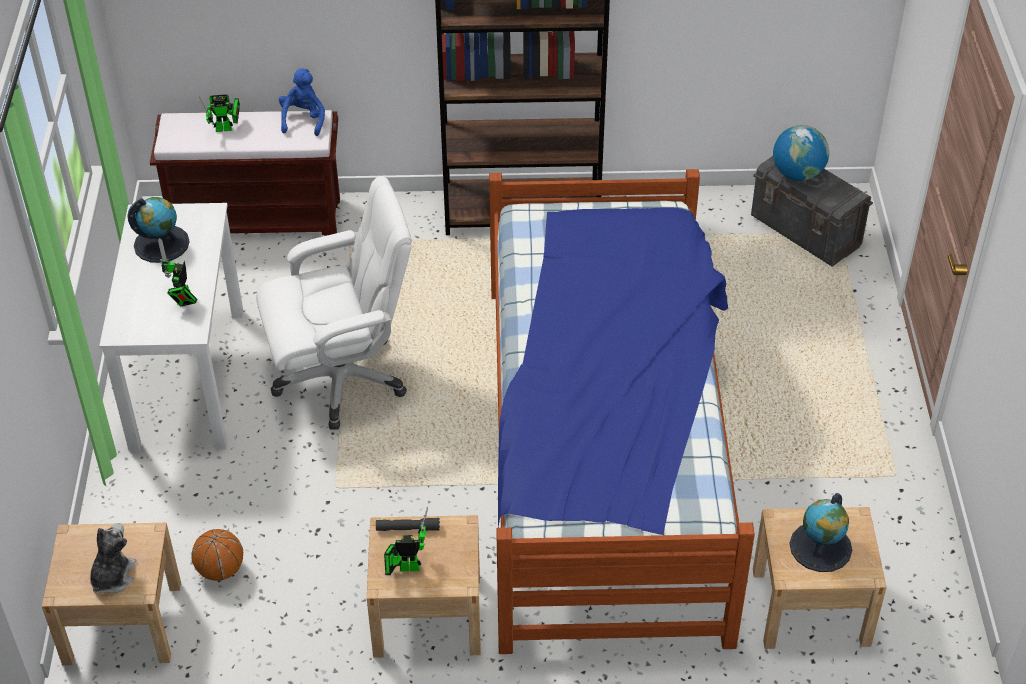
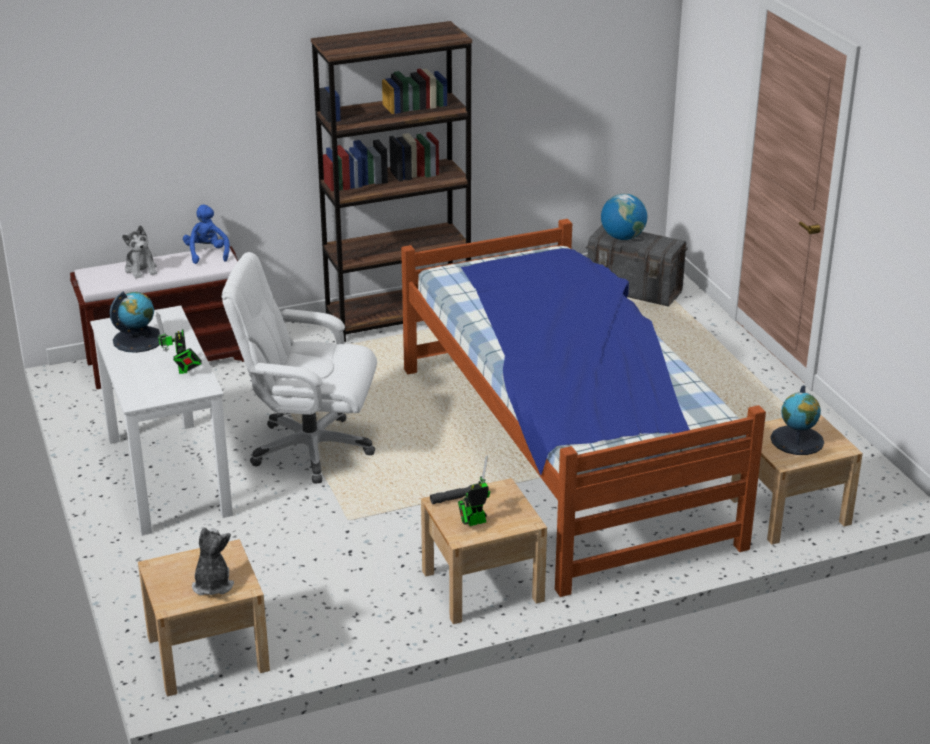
camera: 20 degrees left, 15 degrees down
basketball [191,529,243,581] -> none
toy robot [199,94,240,132] -> plush toy [122,225,157,279]
white office chair [256,176,412,430] -> white office chair turned 135 degrees counterclockwise [222,252,377,484]

